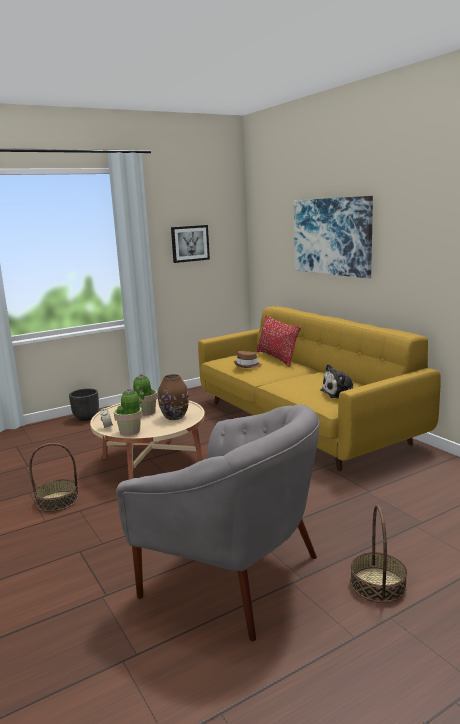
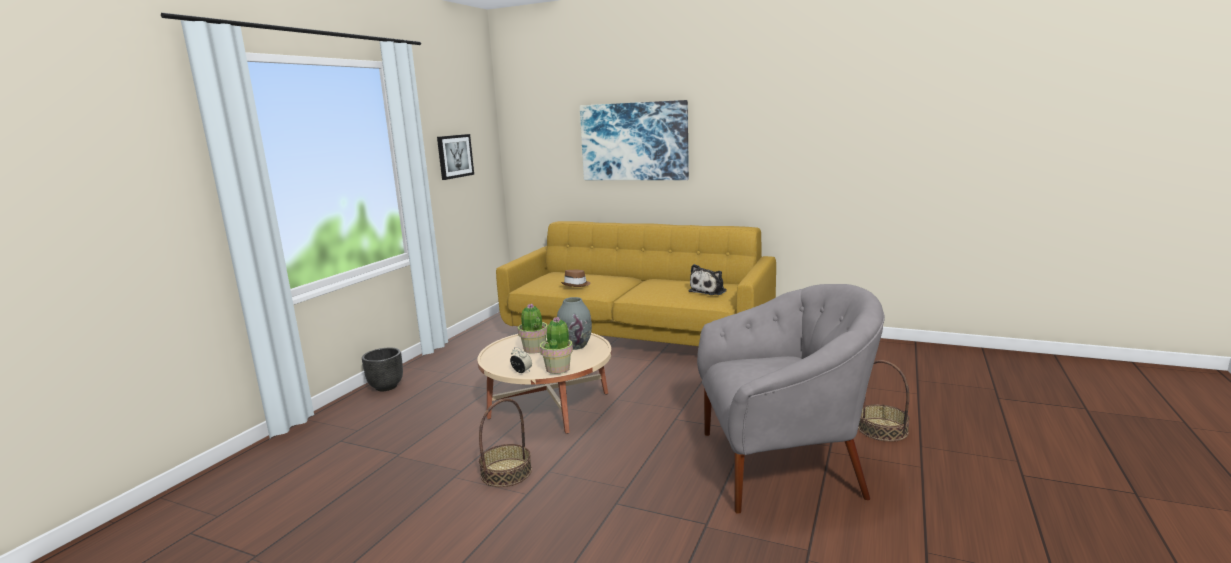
camera: 35 degrees left, 0 degrees up
brown vase [158,374,189,420] -> grey vase [557,297,592,350]
red pillow [256,315,301,367] -> none

